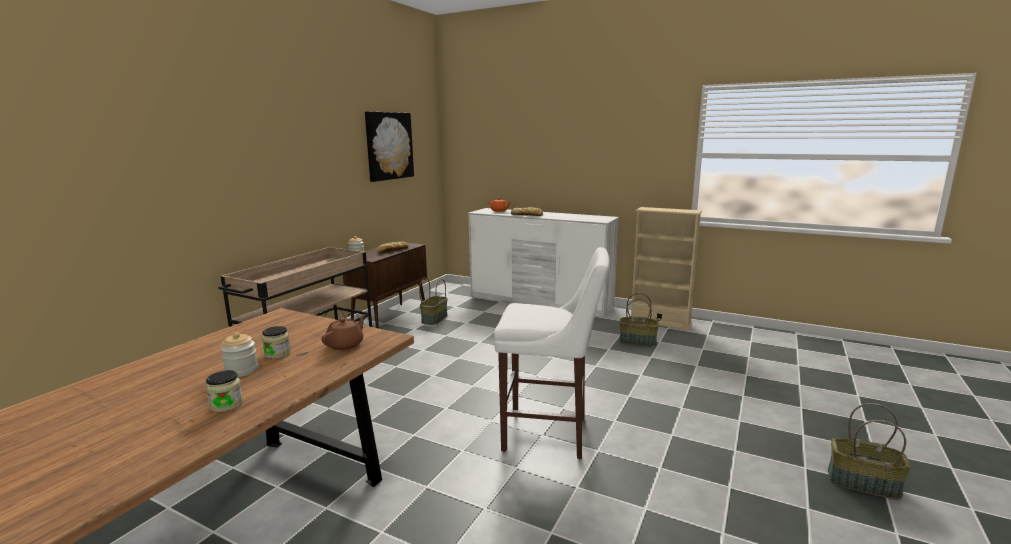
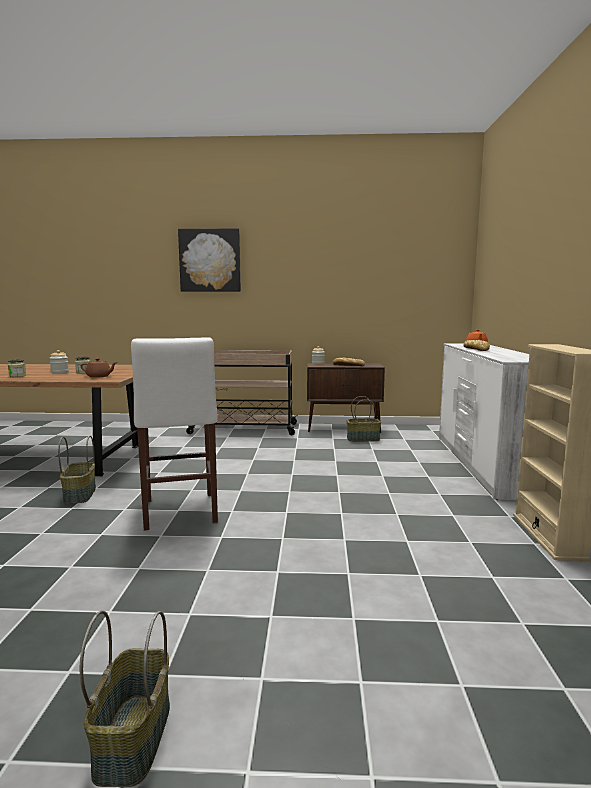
camera: 65 degrees right, 5 degrees down
picture [365,111,414,182] -> picture moved to [178,228,241,292]
basket [619,293,659,347] -> basket moved to [58,436,96,504]

